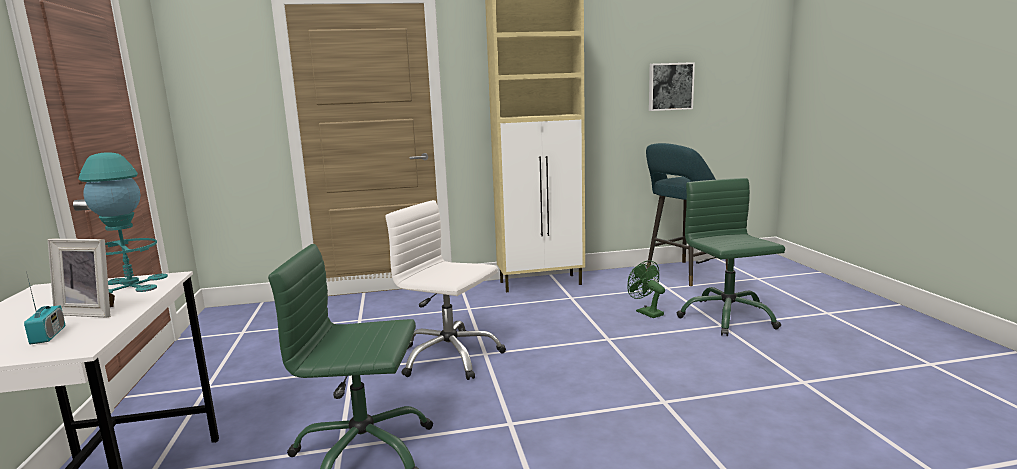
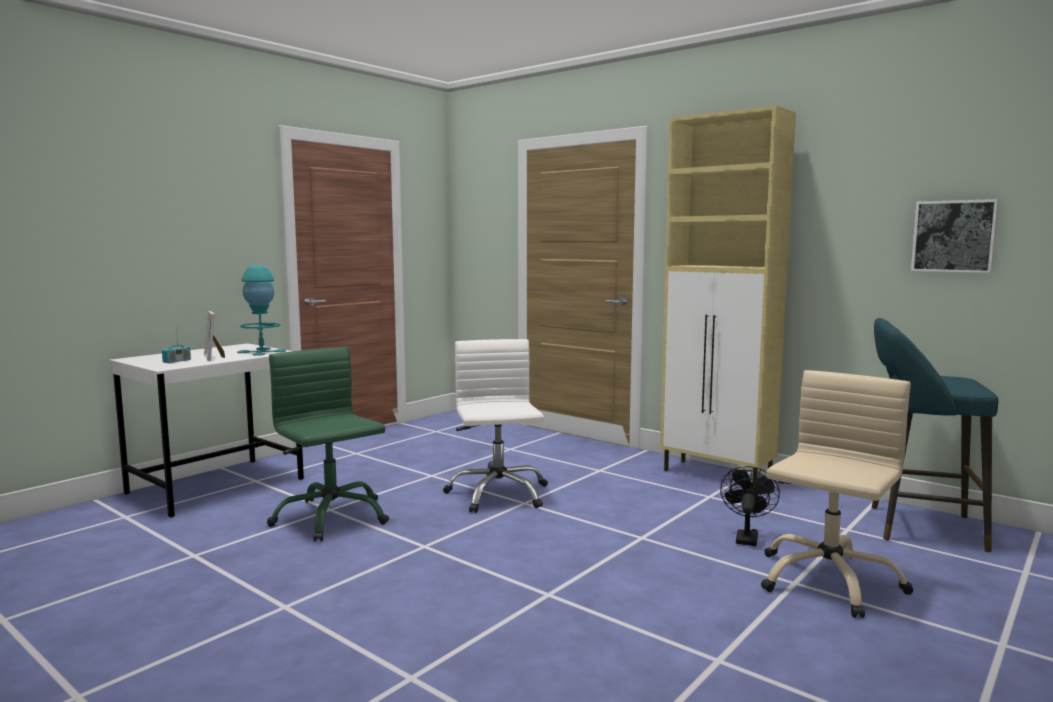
camera: 50 degrees right, 5 degrees down
green fan [627,260,665,318] -> black fan [720,466,780,546]
green office chair [676,178,785,336] -> beige office chair [761,370,914,618]

